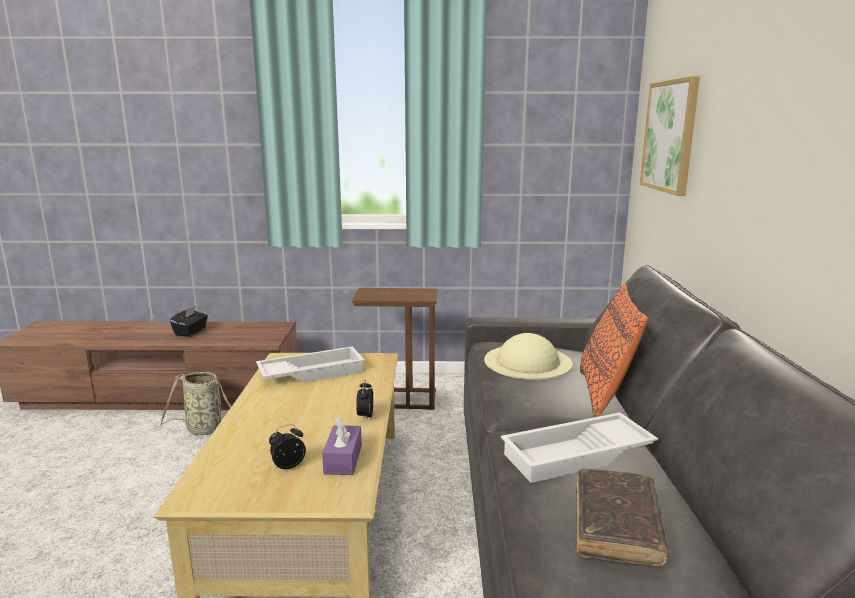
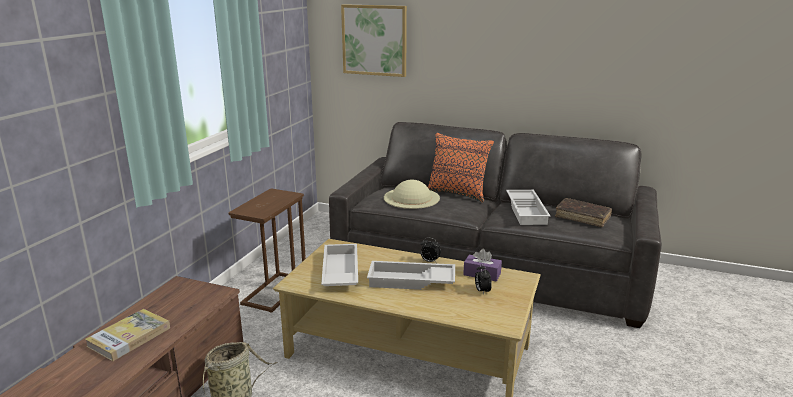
camera: 70 degrees left, 5 degrees up
black tissue box [170,306,208,337] -> book [85,309,170,361]
none -> white tray [367,261,455,290]

